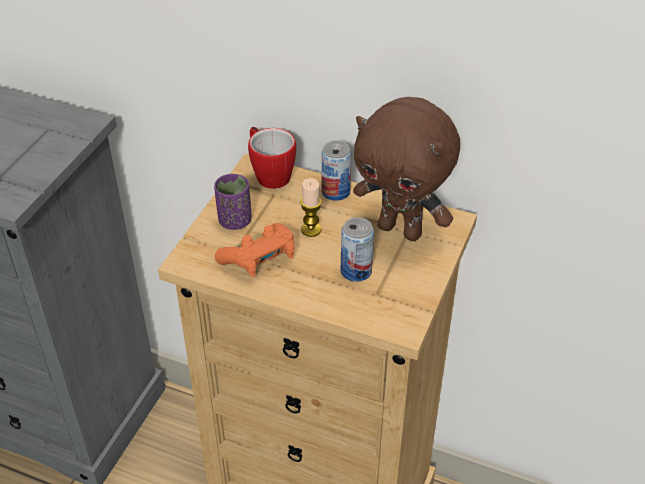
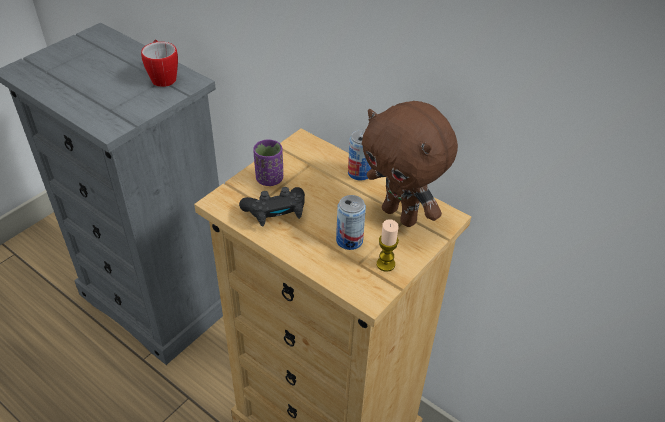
camera: 15 degrees right, 0 degrees up
orange game controller [215,223,295,277] -> black game controller [239,187,305,226]
mug [248,127,296,189] -> mug moved to [141,40,178,87]
candle [300,178,322,237] -> candle moved to [377,219,399,272]

